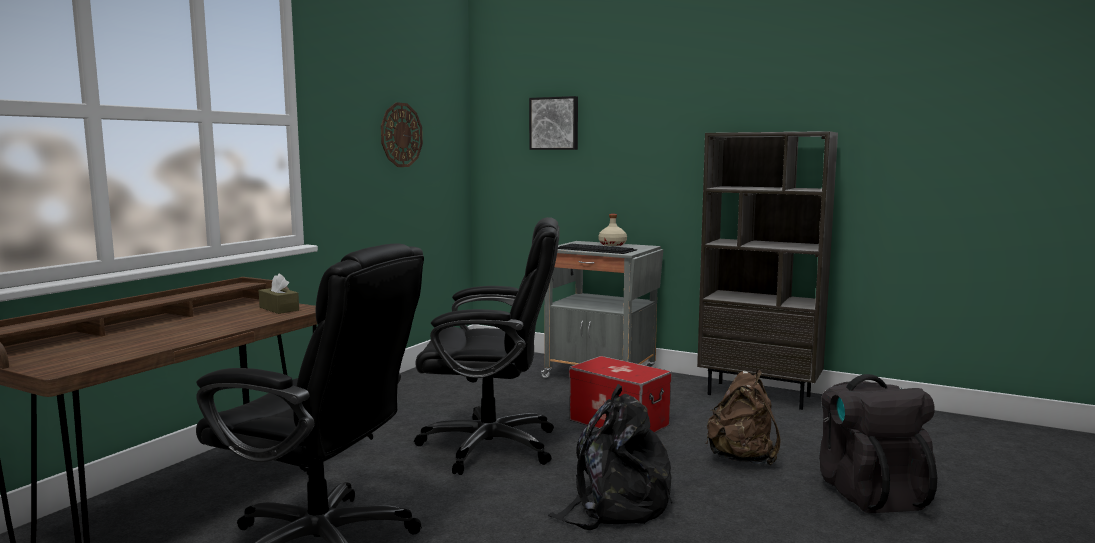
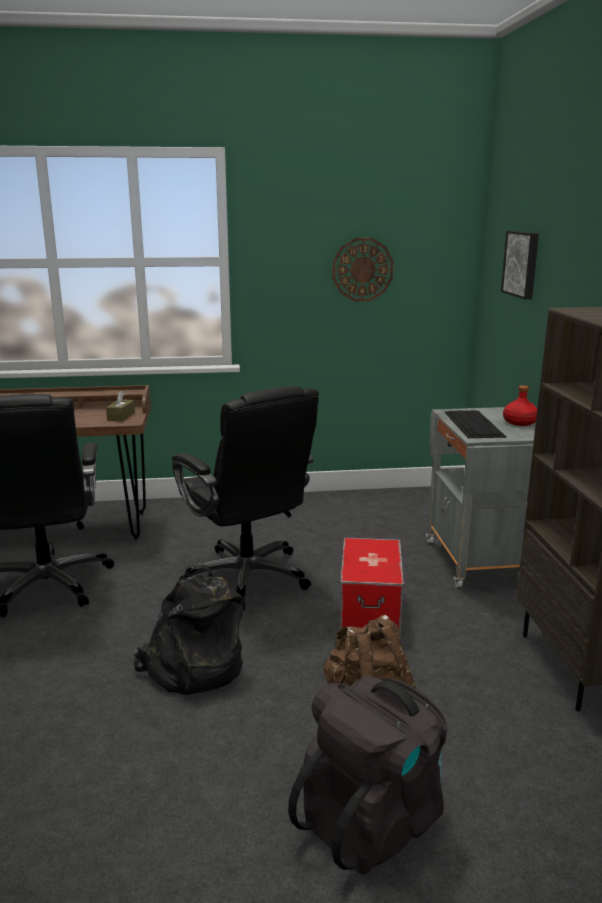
camera: 55 degrees right, 10 degrees up
beige bottle [598,214,627,246] -> red bottle [503,385,537,426]

